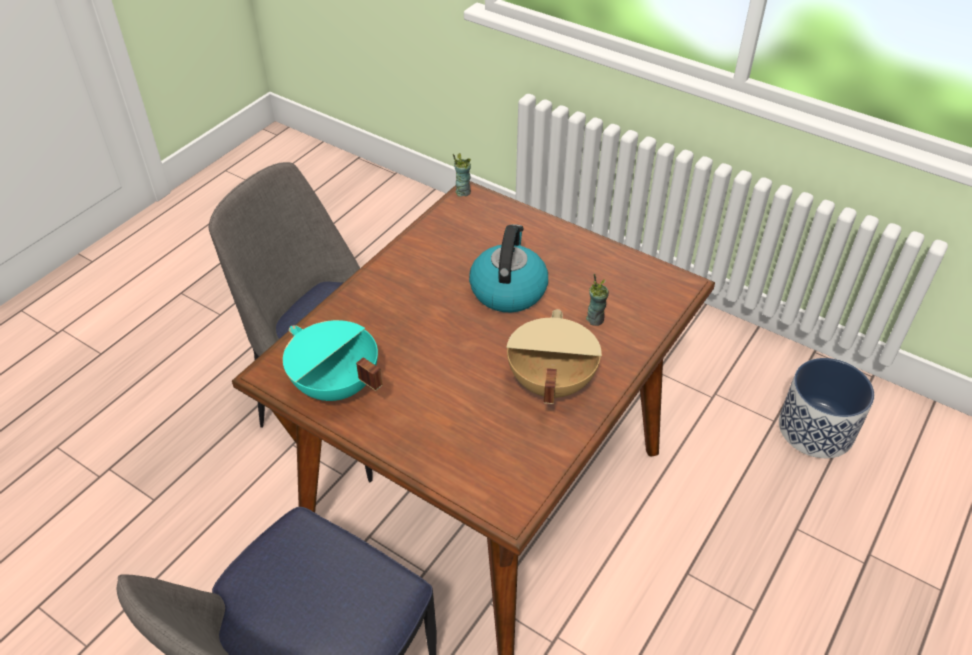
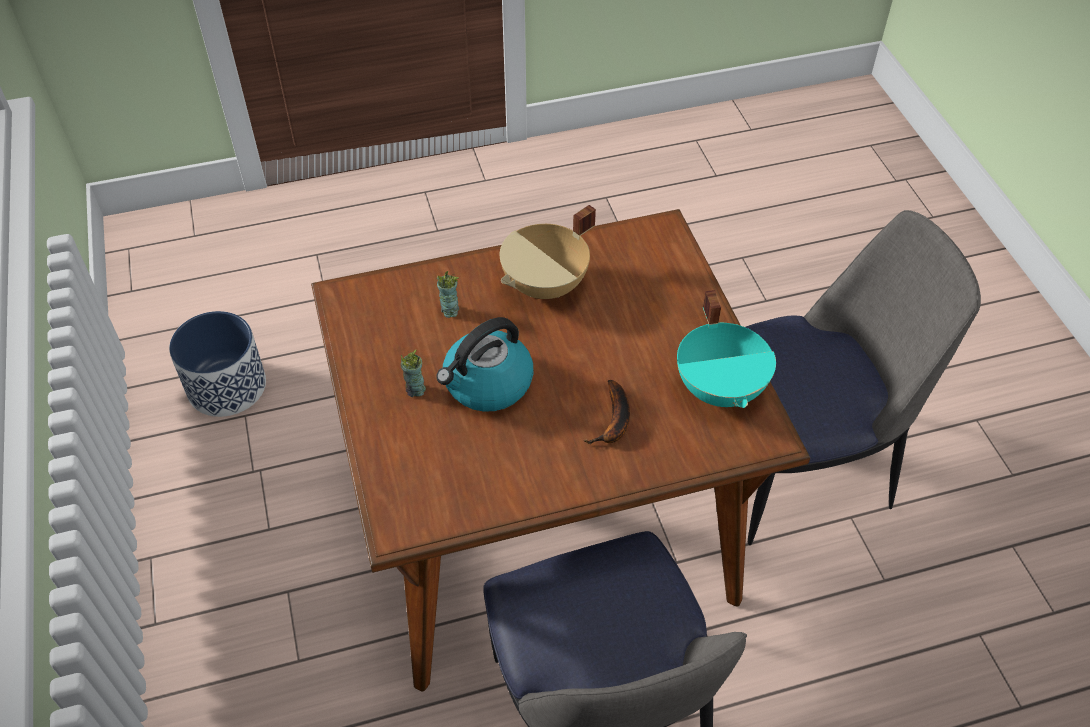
camera: 140 degrees left, 5 degrees up
cup [453,153,471,197] -> cup moved to [401,350,426,397]
none -> banana [583,380,630,444]

